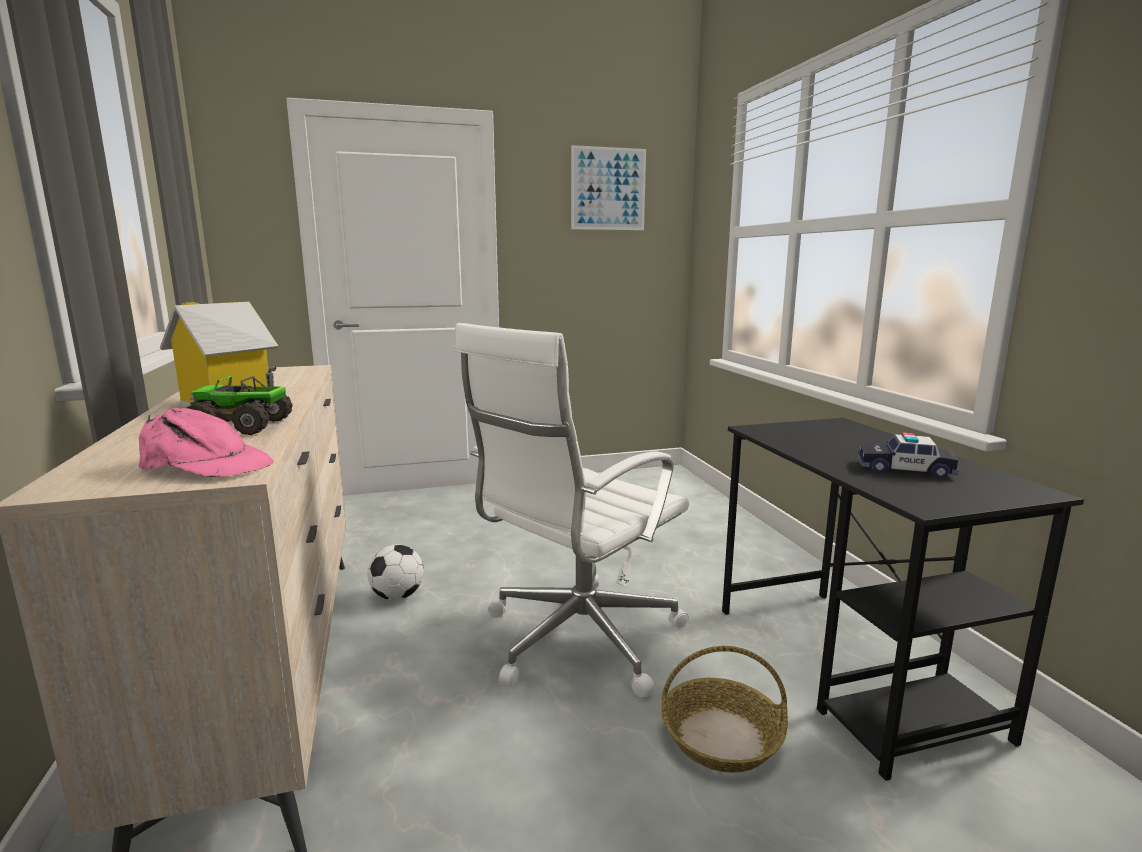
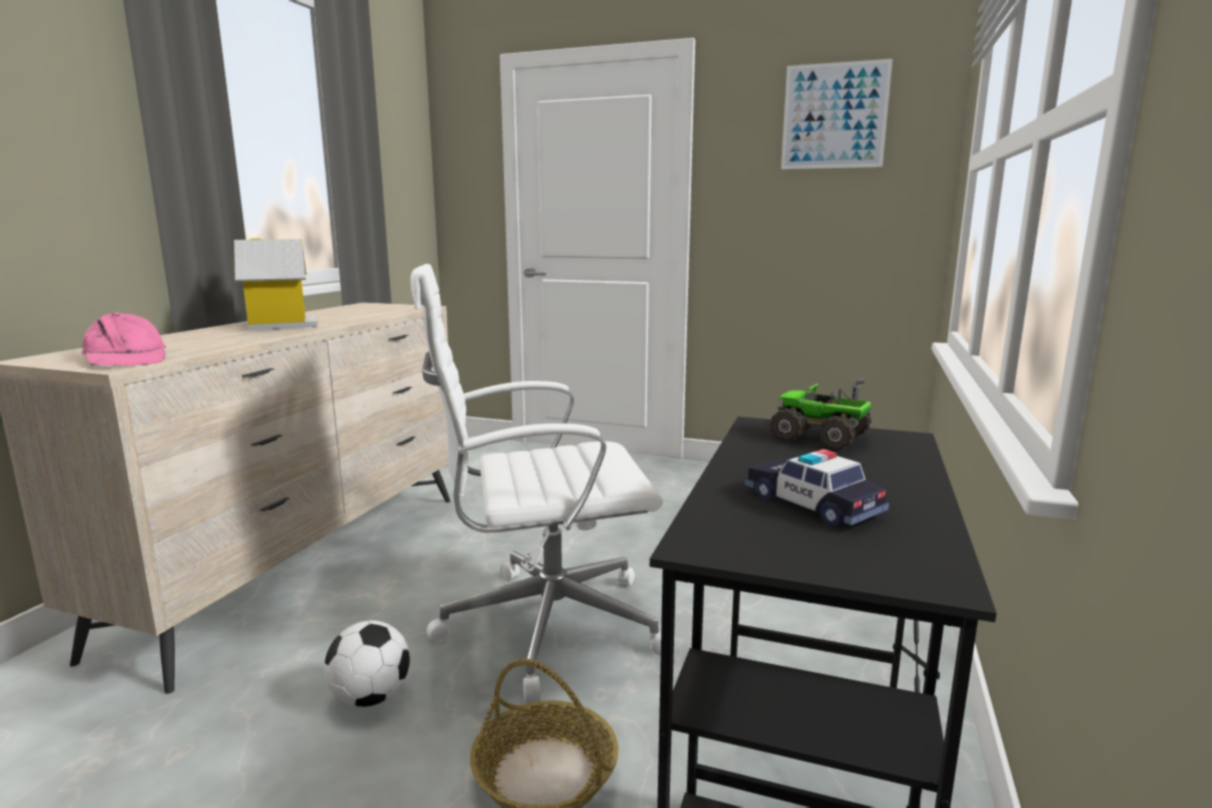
camera: 35 degrees right, 0 degrees up
toy truck [186,366,293,435] -> toy truck moved to [770,379,872,450]
football [368,544,424,600] -> football moved to [324,620,410,707]

